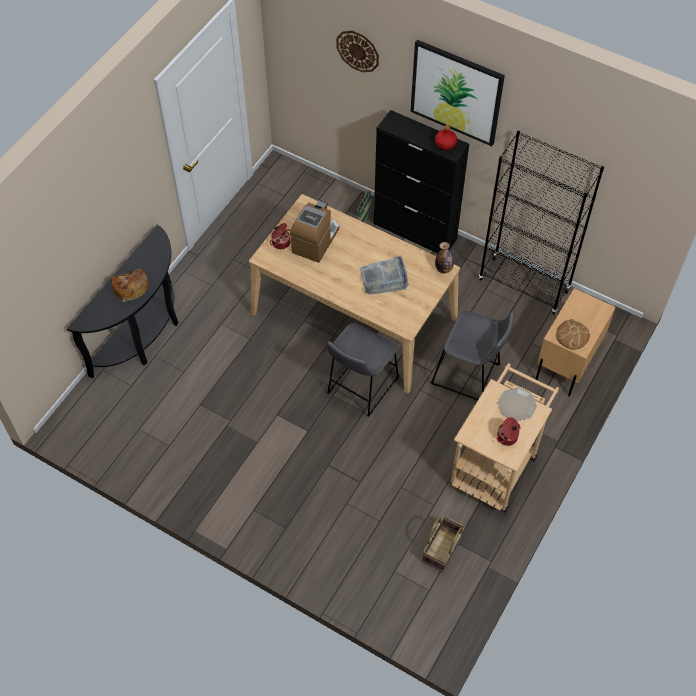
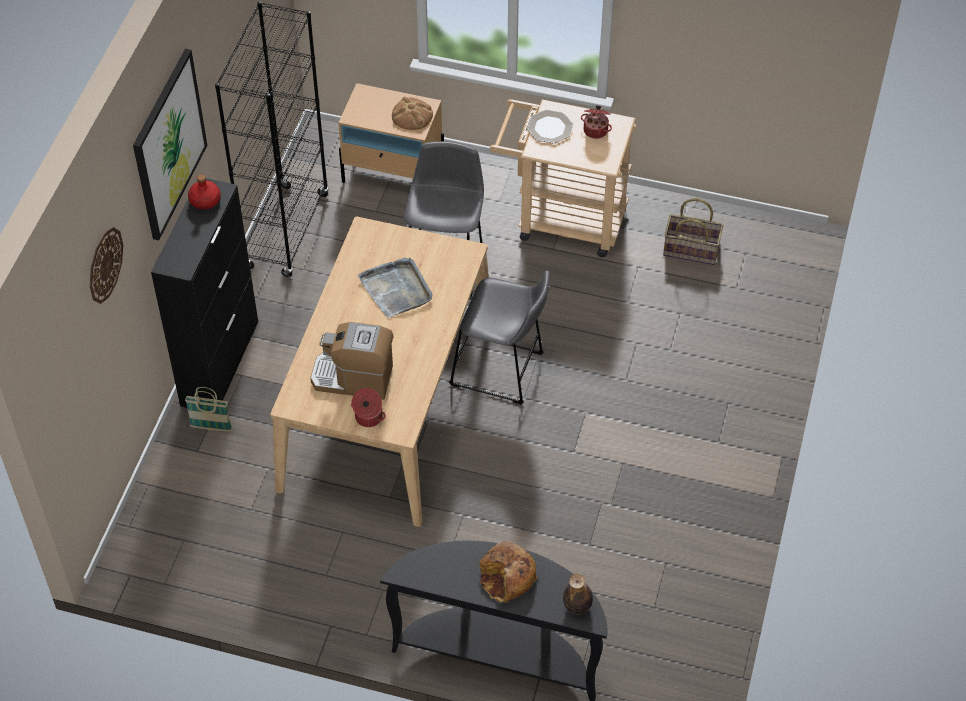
camera: 105 degrees left, 5 degrees down
bottle [435,242,454,274] -> bottle moved to [563,574,593,615]

